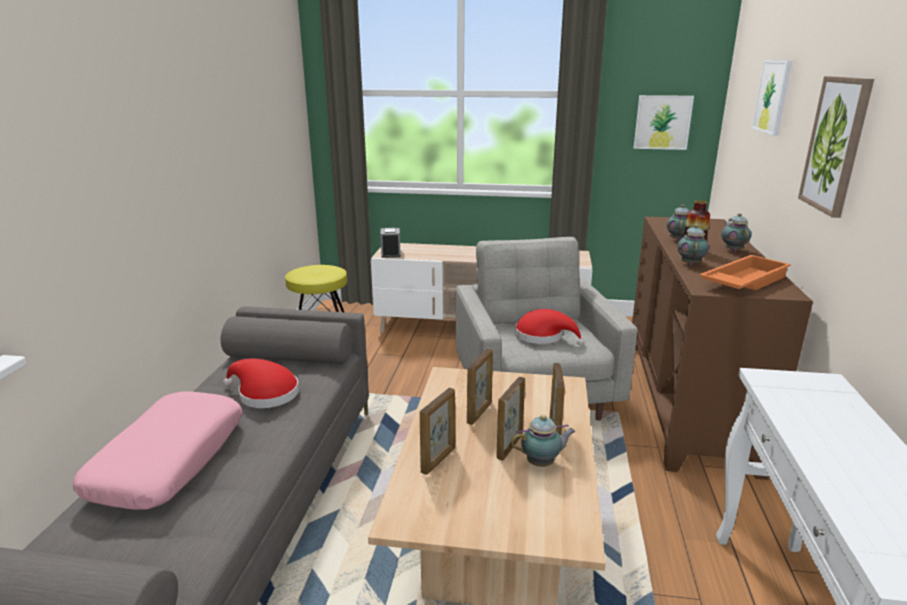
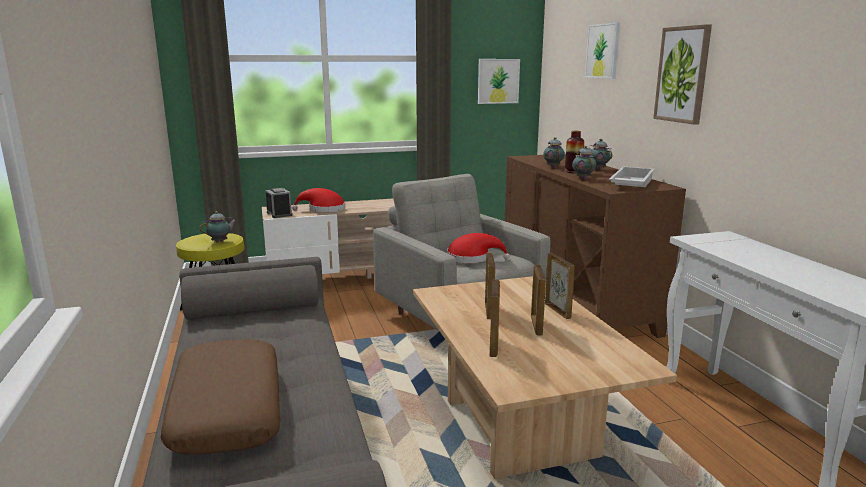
camera: 25 degrees left, 5 degrees down
pink pillow [73,391,243,510] -> brown pillow [161,339,281,455]
red hat [223,359,299,408] -> red hat moved to [292,188,345,212]
teapot [511,415,576,467] -> teapot moved to [199,211,237,243]
orange tray [699,255,791,290] -> white tray [609,167,655,187]

